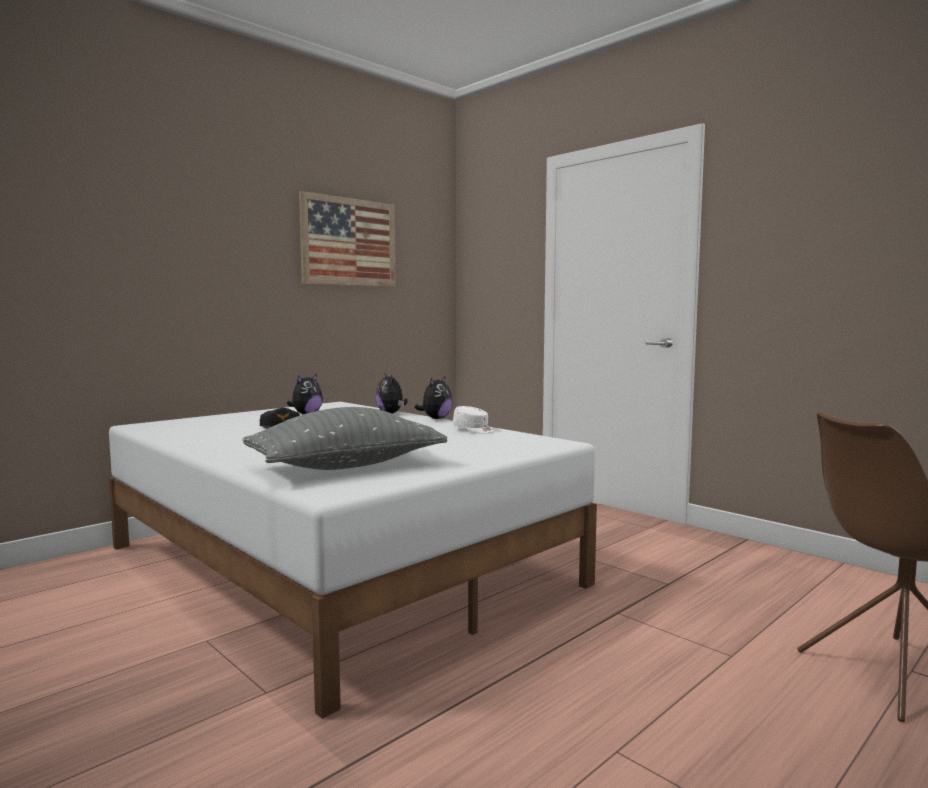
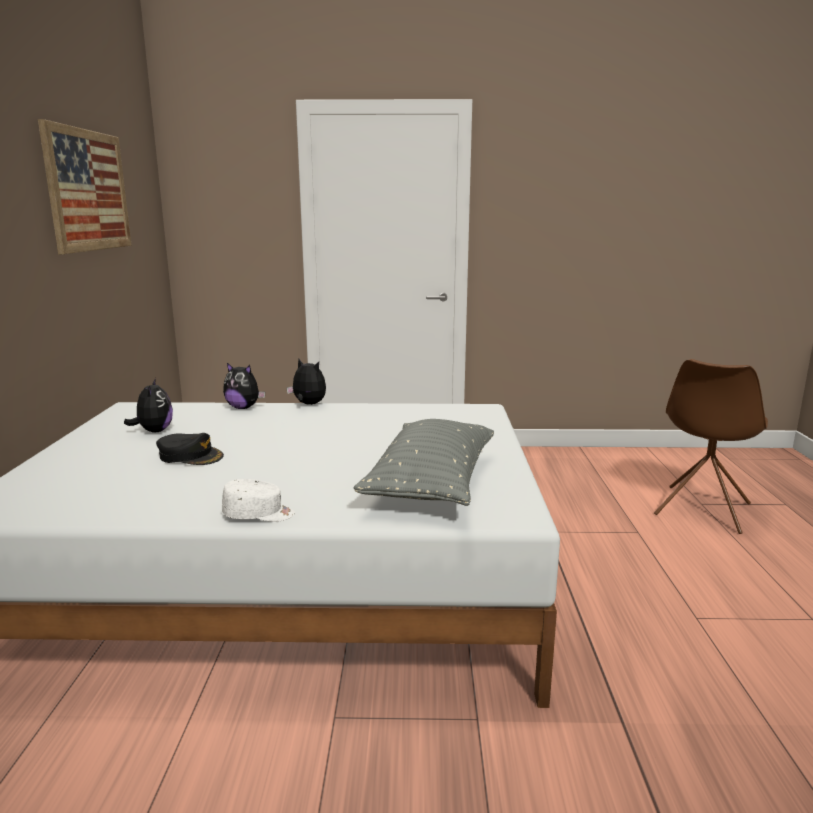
camera: 45 degrees left, 10 degrees up
plush toy [414,377,452,419] -> plush toy turned 45 degrees counterclockwise [287,359,326,405]
white cap [453,406,494,434] -> white cap moved to [222,479,295,522]

